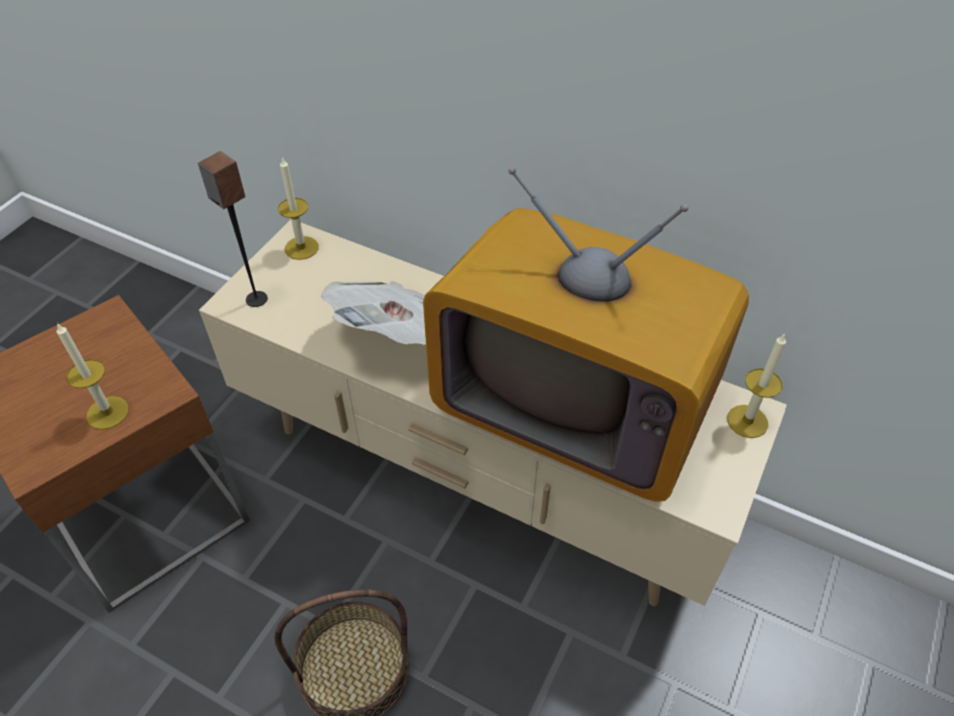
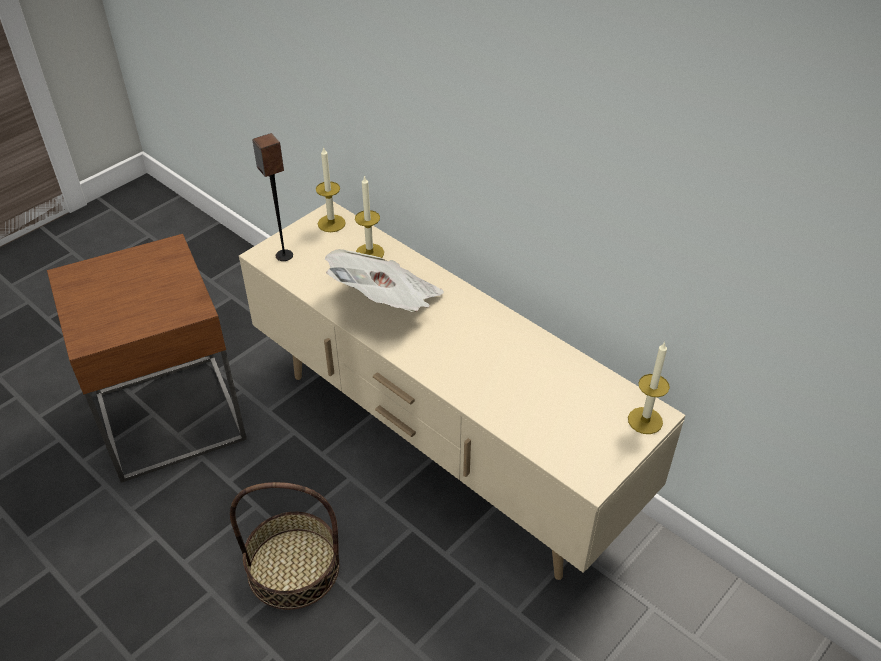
camera: 15 degrees right, 5 degrees down
candle [57,323,129,430] -> candle moved to [355,175,384,258]
television [423,167,749,502] -> none

